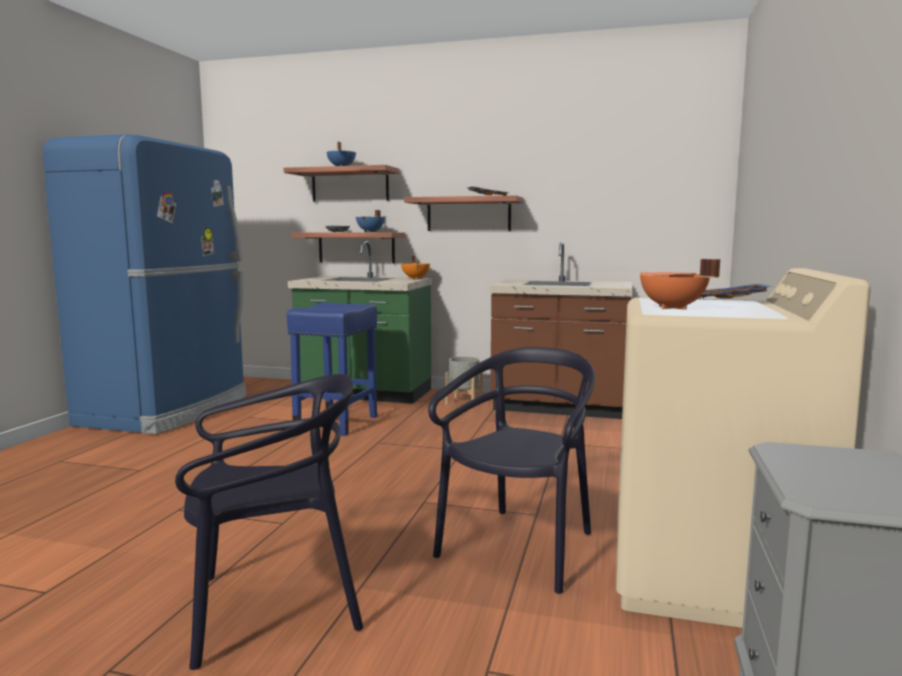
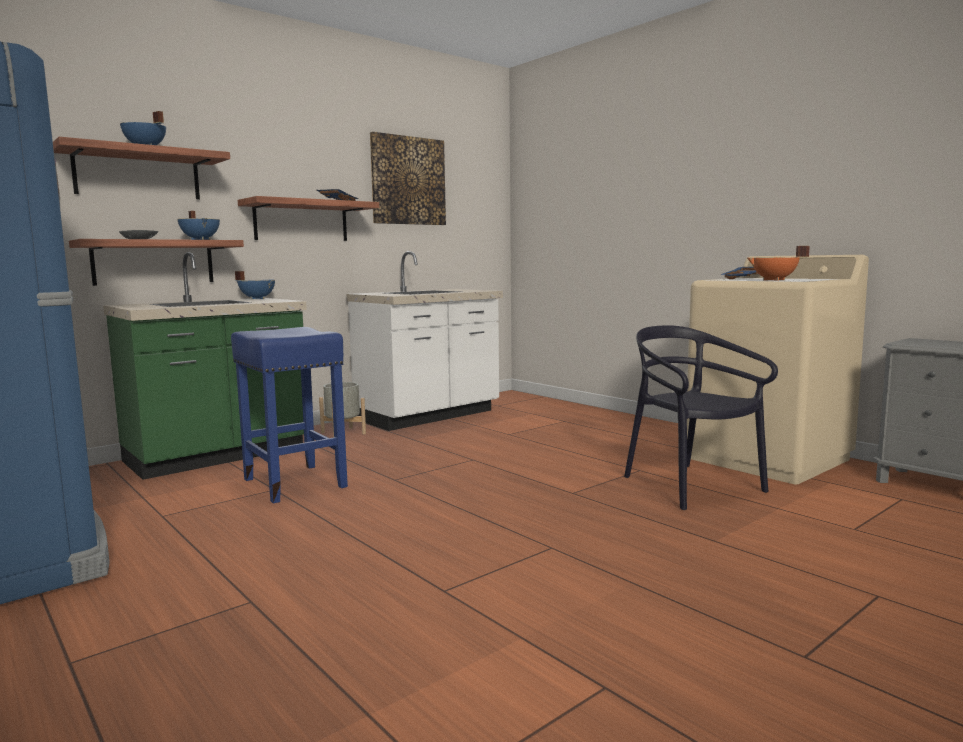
camera: 55 degrees left, 0 degrees up
black chair [175,374,363,670] -> none
orange cooking pot [401,256,430,279] -> blue cooking pot [235,271,275,299]
brown counter [489,242,632,419] -> white counter [347,251,503,431]
none -> picture [370,132,446,225]

